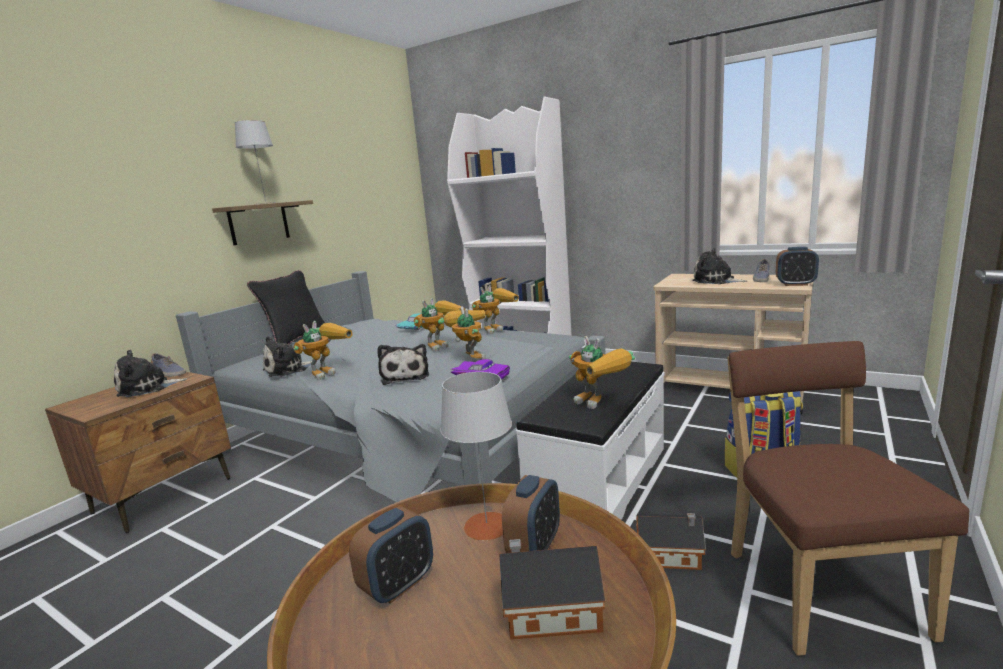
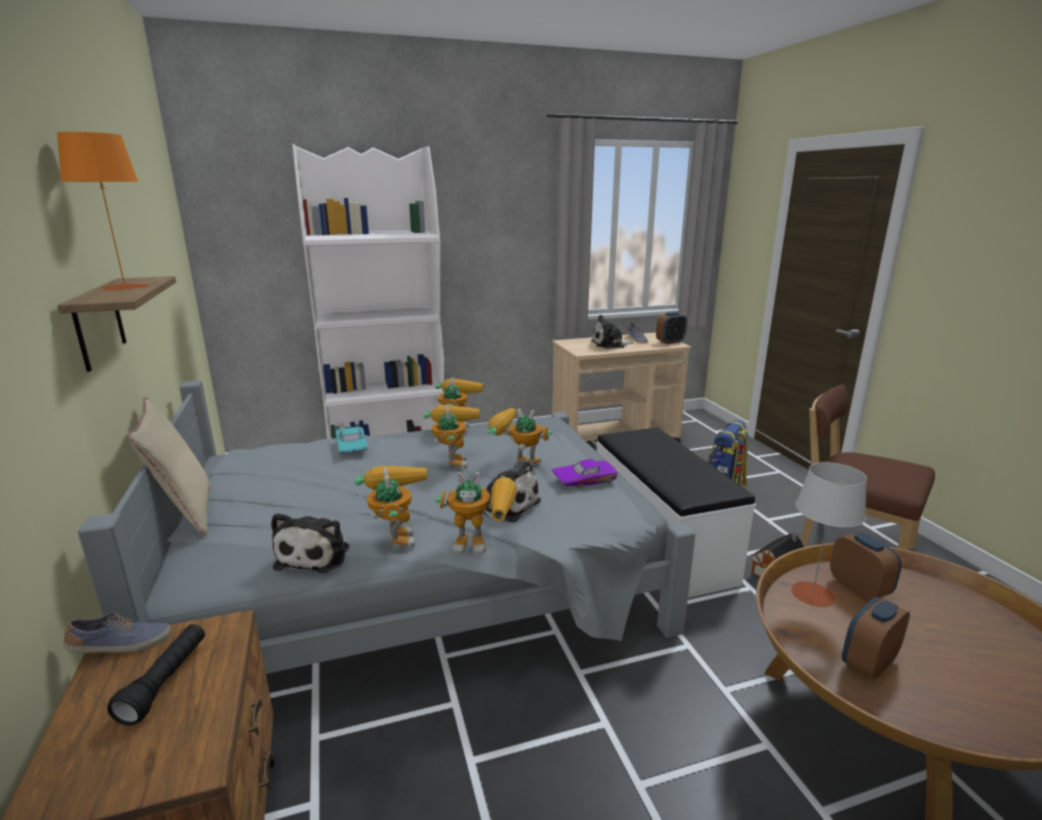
camera: 50 degrees left, 5 degrees up
plush toy [114,350,187,397] -> black flashlight [107,624,205,726]
grey table lamp [235,120,275,204] -> orange table lamp [57,132,149,291]
black pillow [247,270,325,345] -> beige pillow [128,397,210,536]
alarm clock [349,507,433,604] -> alarm clock turned 120 degrees counterclockwise [842,597,910,679]
toy house [499,539,605,640] -> none
toy robot [569,336,635,409] -> toy robot moved to [435,472,517,555]

